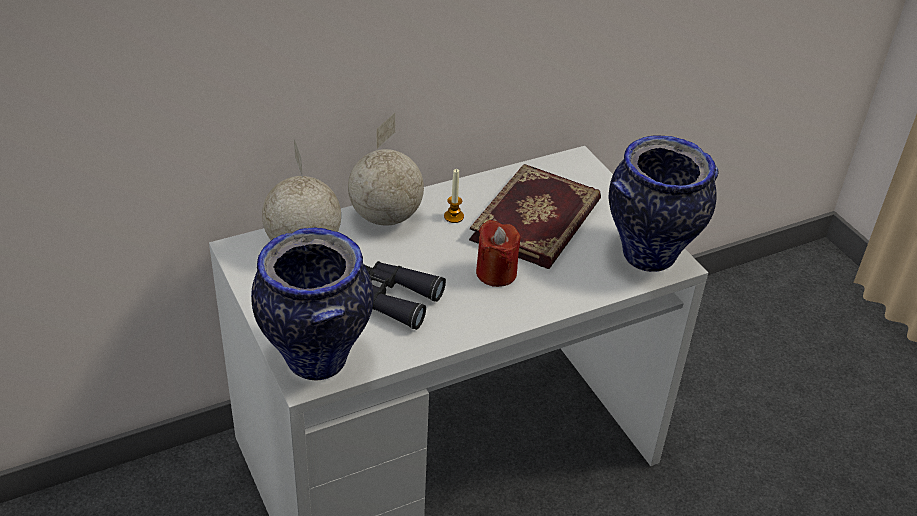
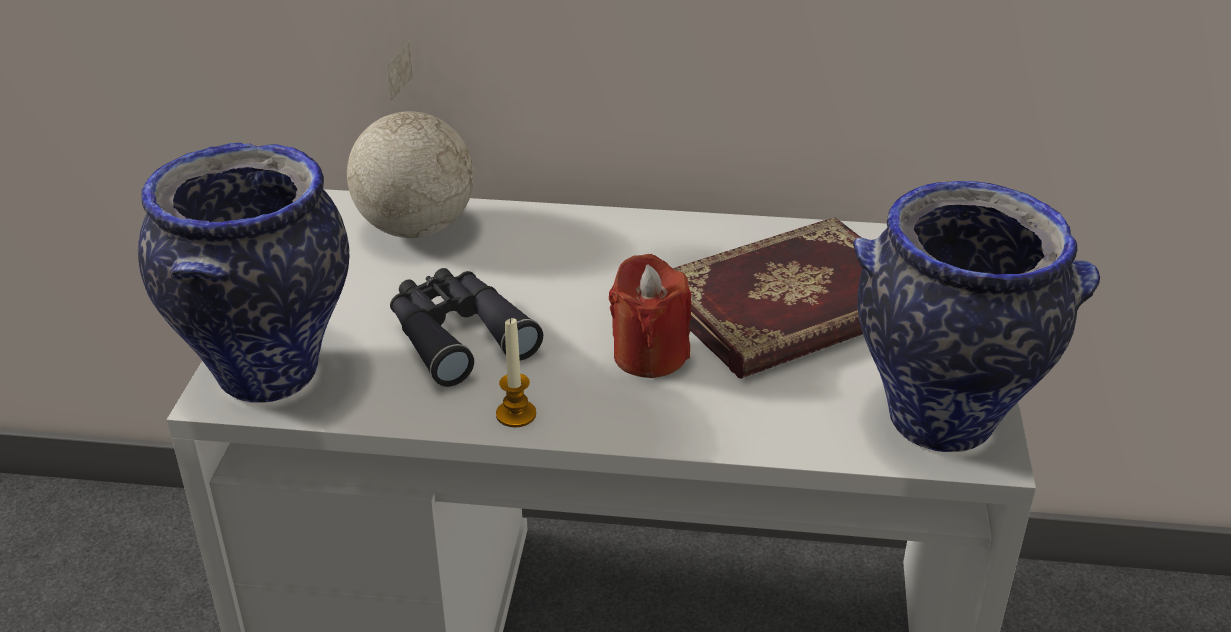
camera: 35 degrees right, 5 degrees down
globe [348,112,424,226] -> none
candle [444,169,464,223] -> candle moved to [496,317,536,428]

